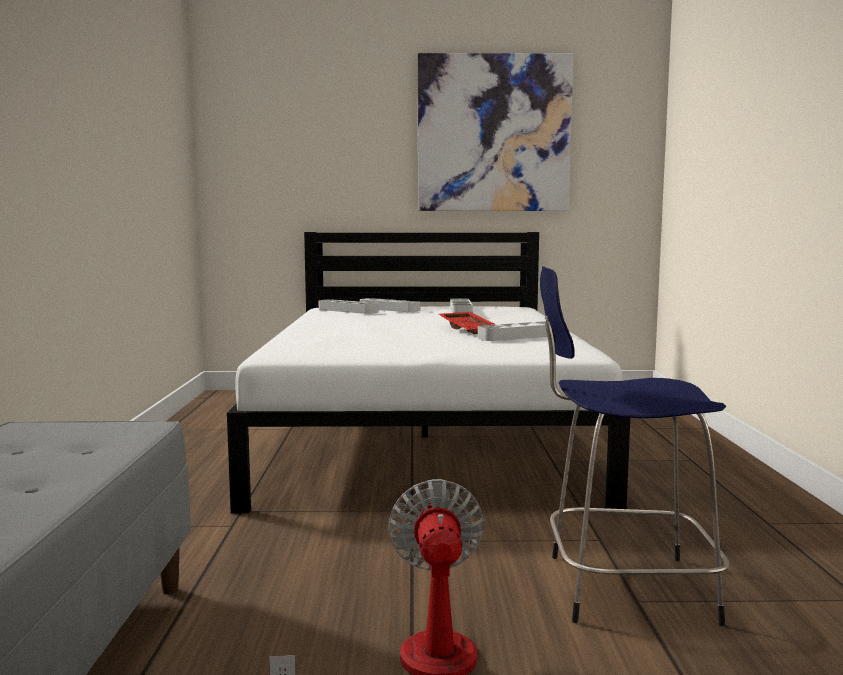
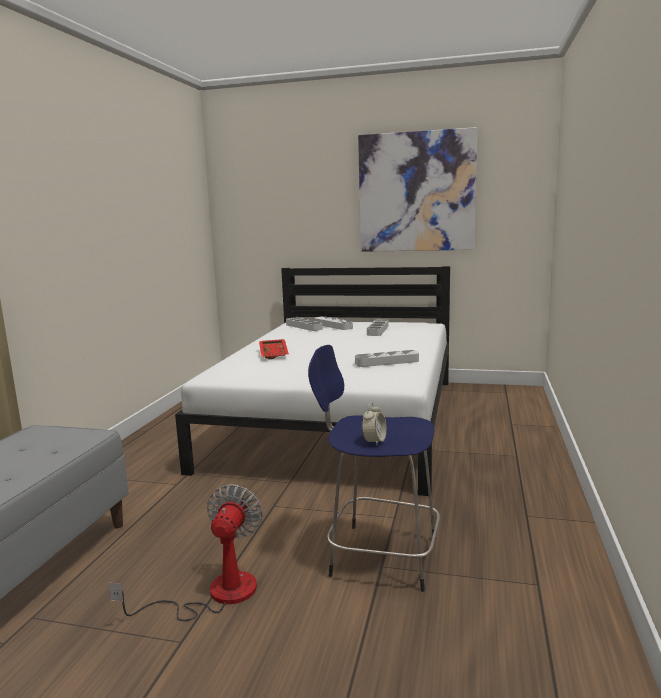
camera: 15 degrees right, 5 degrees up
red tray [439,312,496,334] -> red tray moved to [259,339,289,359]
none -> alarm clock [362,402,387,446]

